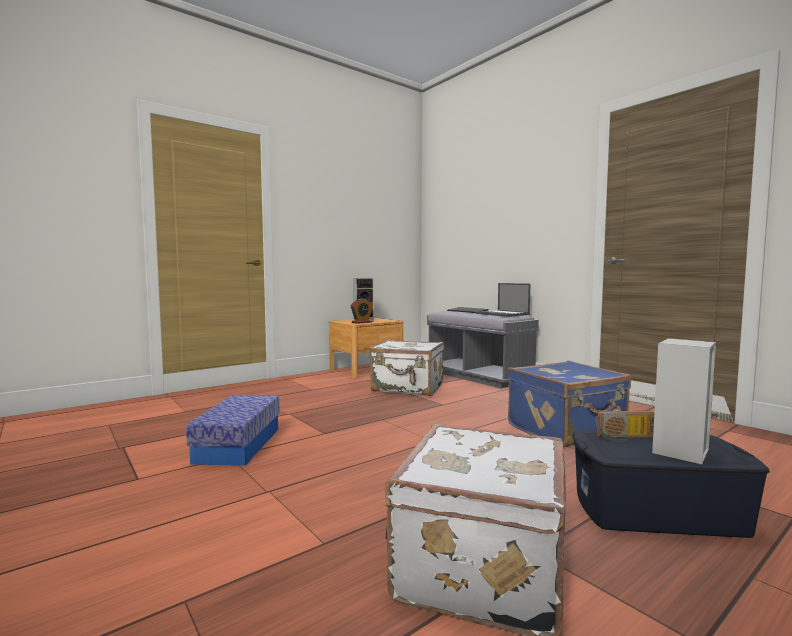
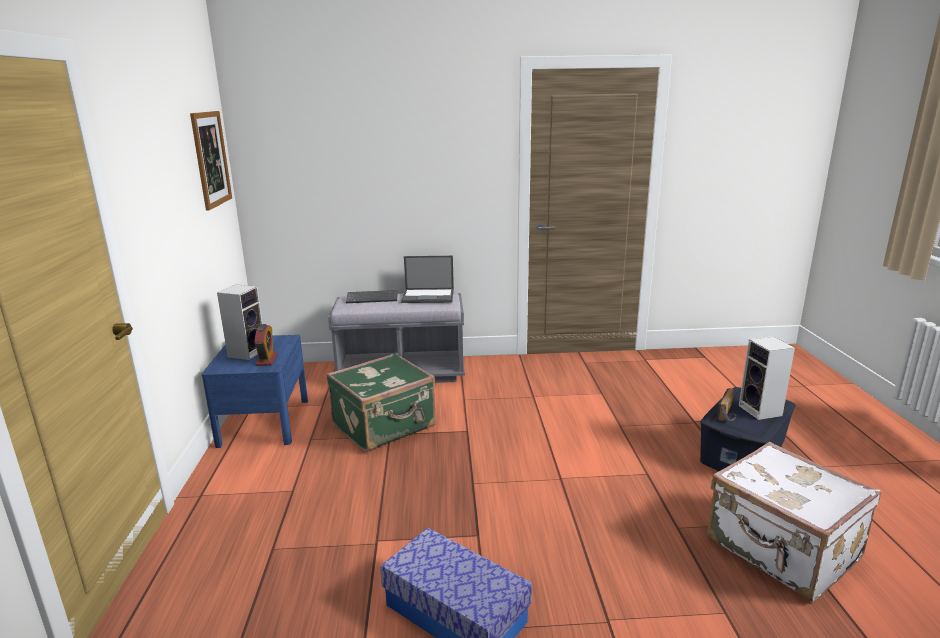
camera: 55 degrees left, 15 degrees up
brown nightstand [329,318,403,379] -> blue nightstand [202,335,308,448]
white suitcase [369,340,444,396] -> green suitcase [326,353,436,452]
blue suitcase [508,361,631,447] -> none
none -> picture [190,111,232,211]

